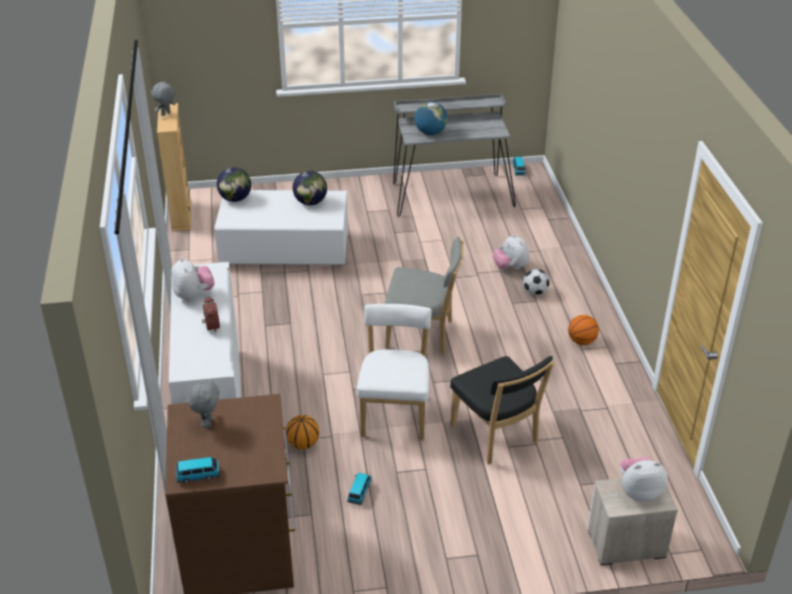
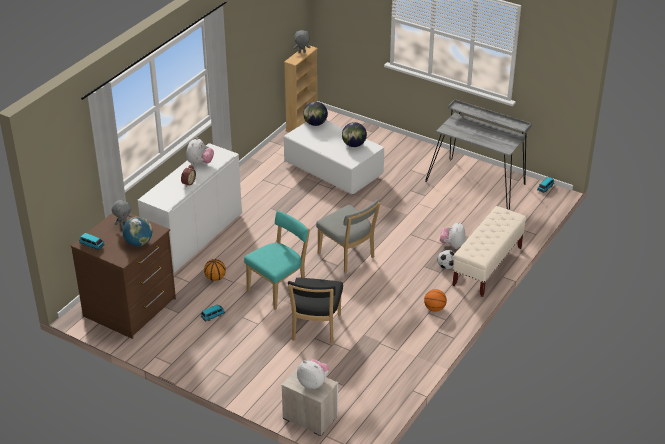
camera: 40 degrees right, 0 degrees up
white chair [357,304,432,441] -> turquoise chair [244,211,310,310]
globe [414,102,447,135] -> globe moved to [123,217,152,246]
none -> beige bench [453,206,526,297]

